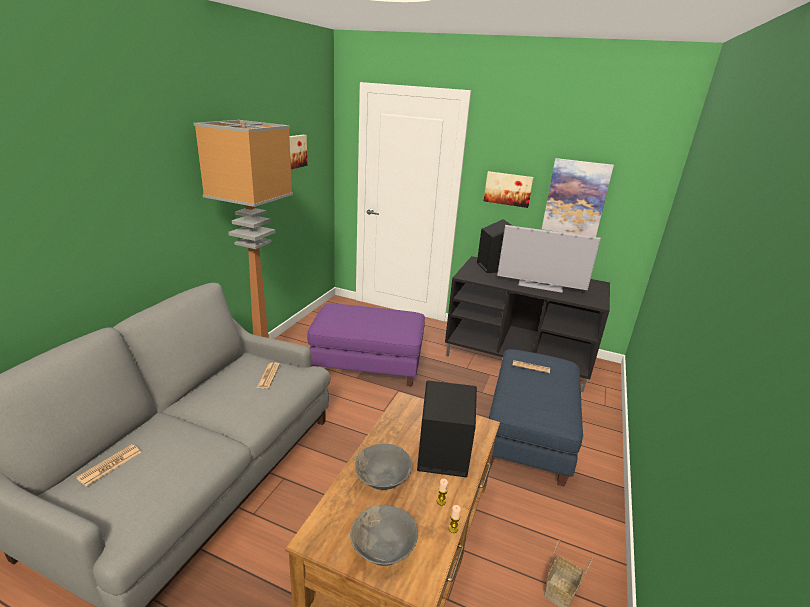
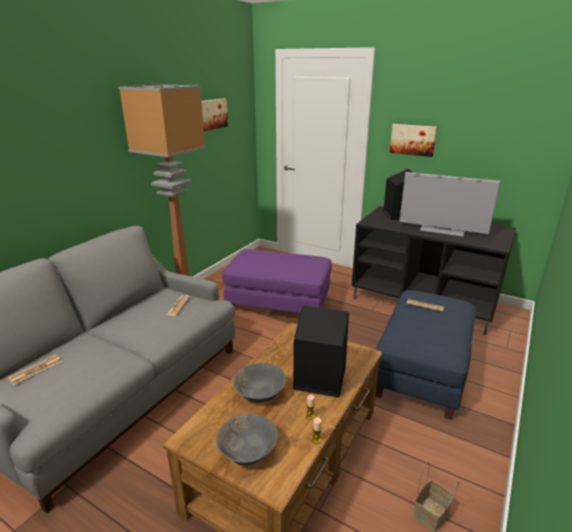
camera: 10 degrees right, 0 degrees up
picture [542,158,614,237] -> none

